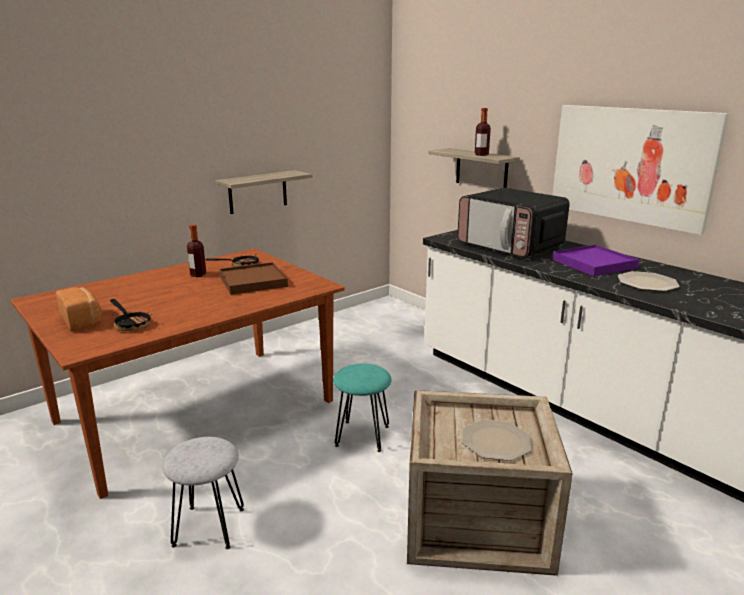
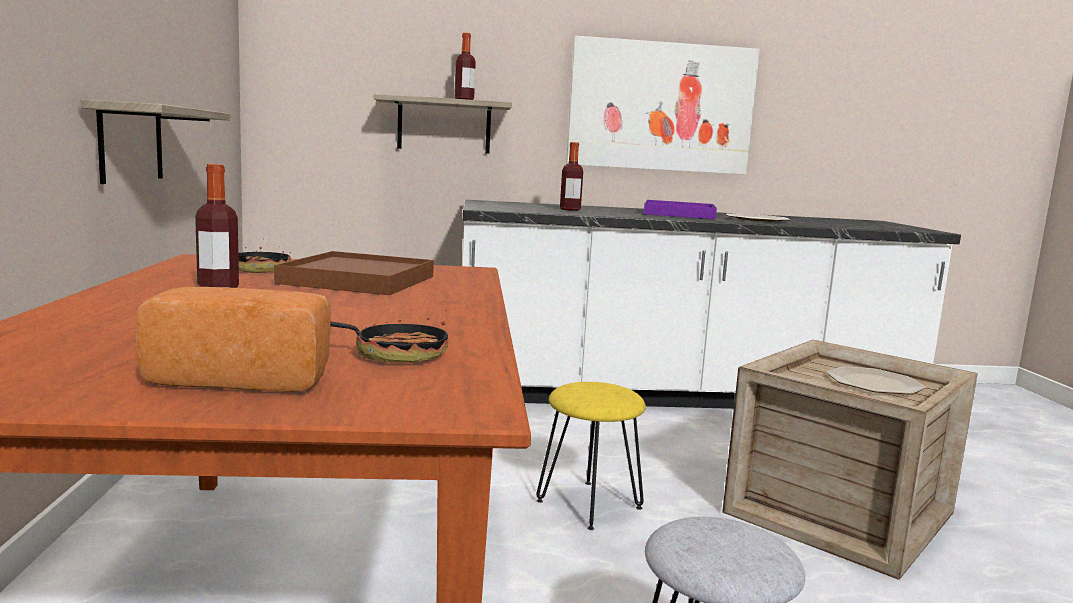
camera: 55 degrees left, 10 degrees down
turquoise stool [333,363,392,452] -> yellow stool [536,382,646,530]
microwave [458,188,570,257] -> bottle [560,142,583,211]

